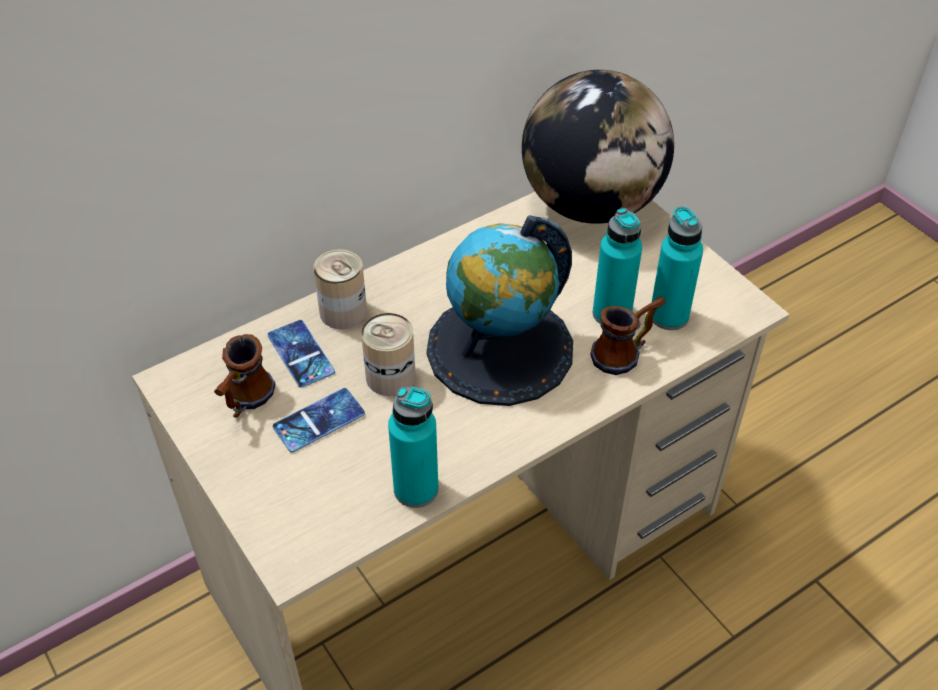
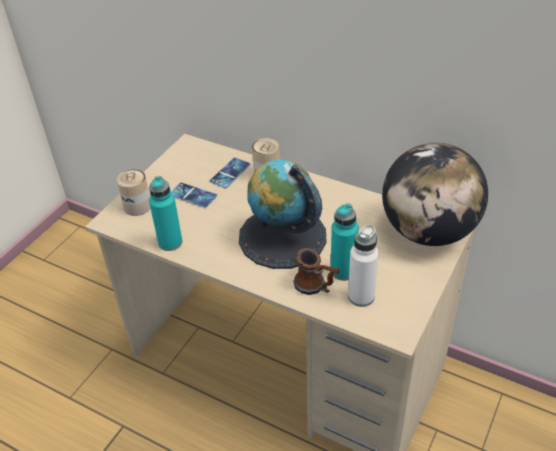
camera: 65 degrees right, 5 degrees down
mug [214,334,275,418] -> none
can [361,313,416,396] -> can moved to [117,169,151,216]
turquoise bottle [652,206,703,330] -> white bottle [348,225,379,307]

